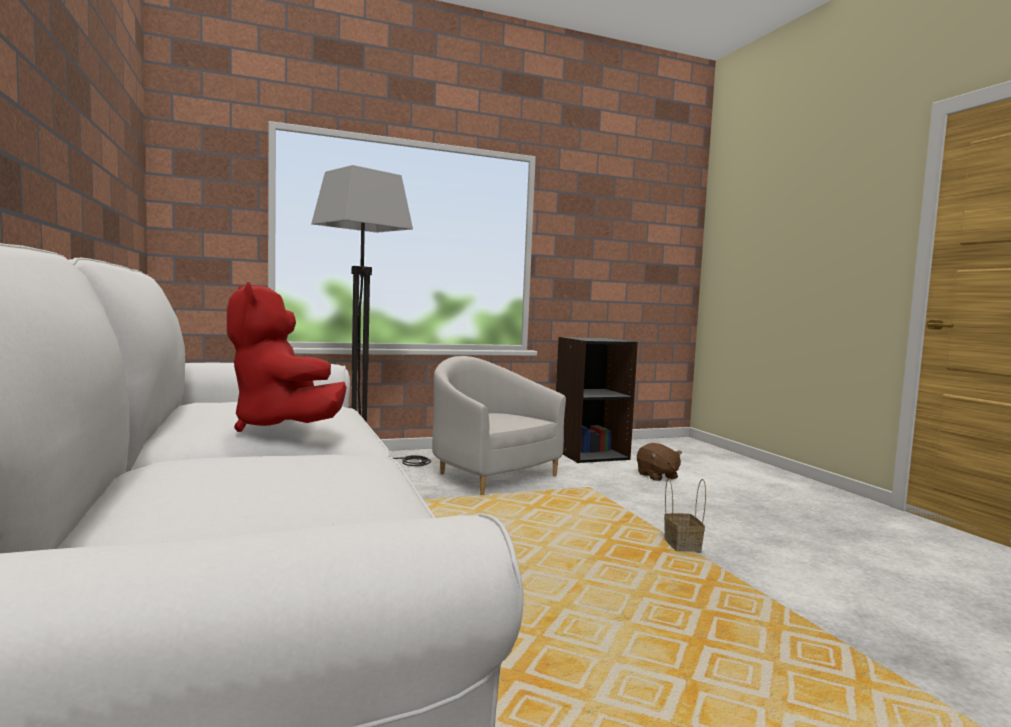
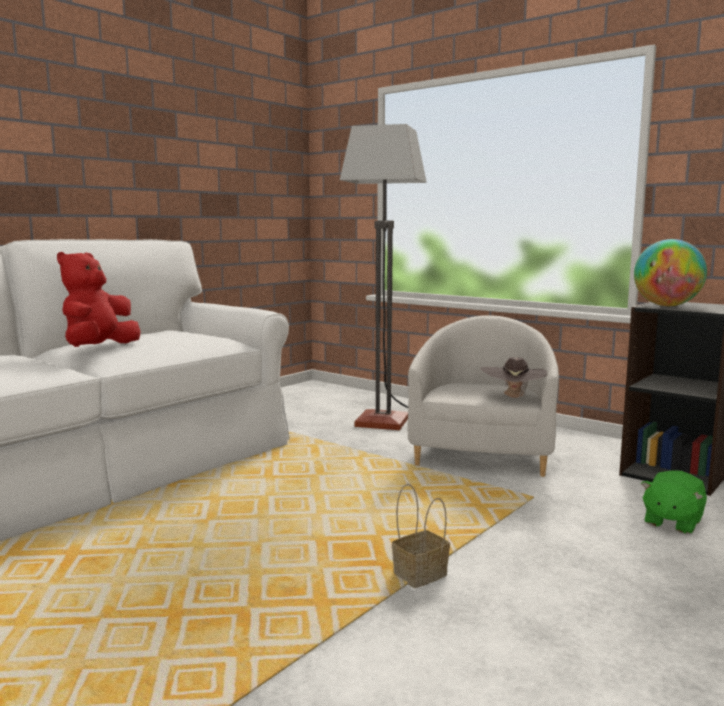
camera: 60 degrees right, 5 degrees up
brown plush toy [637,443,682,481] -> green plush toy [641,470,707,534]
none -> brown hat [480,357,547,401]
none -> globe [634,239,707,306]

